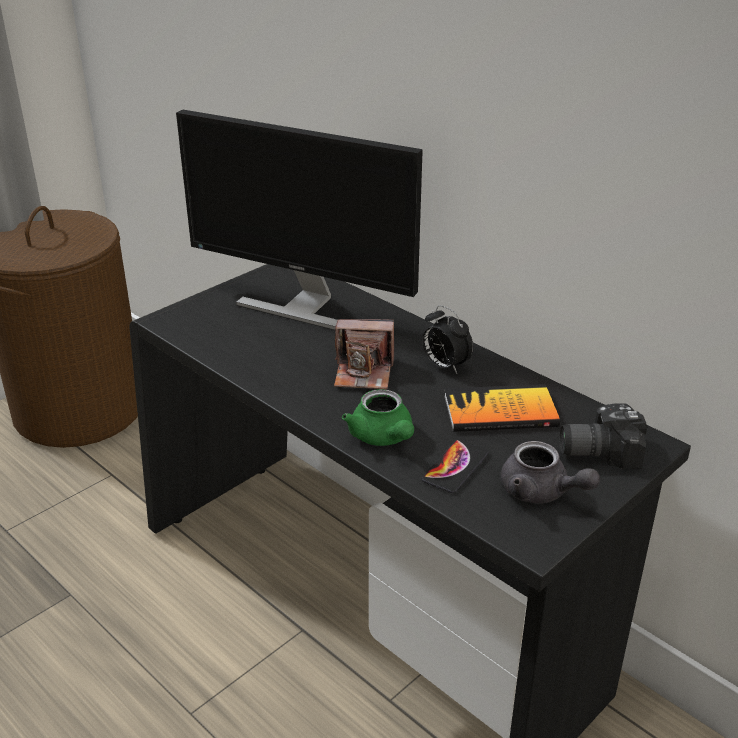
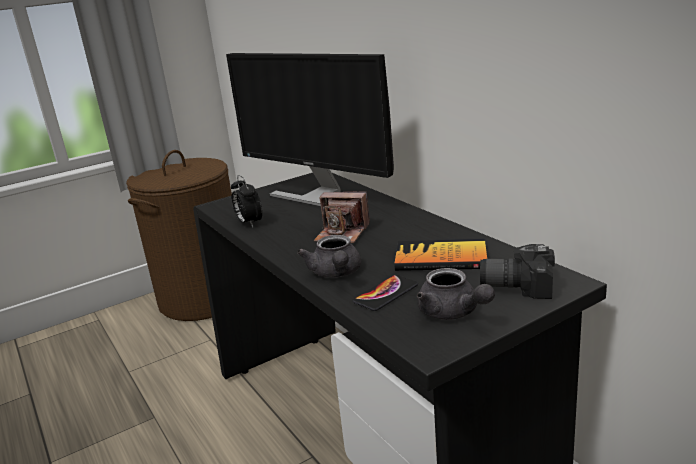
camera: 15 degrees right, 10 degrees down
green teapot [342,389,414,446] -> grey teapot [297,235,361,278]
alarm clock [422,305,473,374] -> alarm clock moved to [231,175,262,227]

